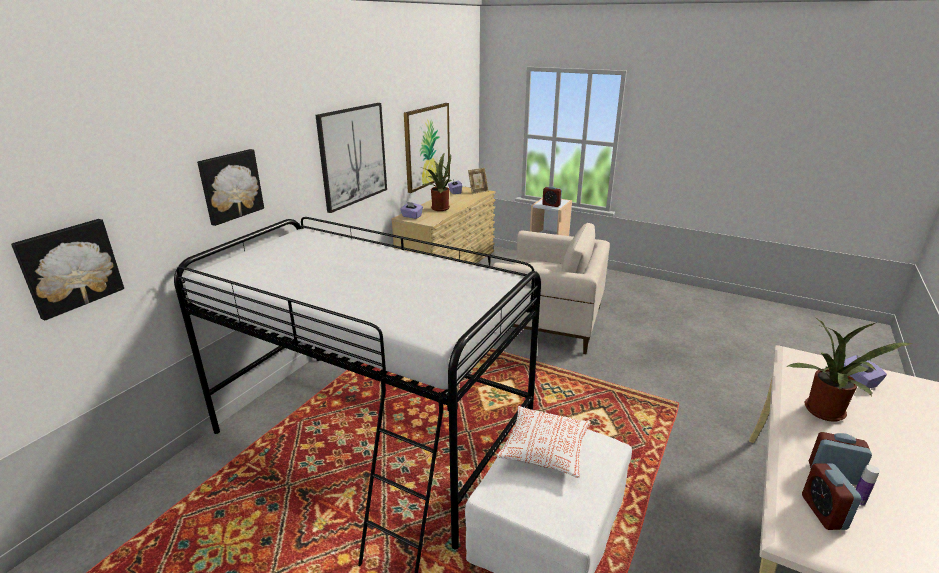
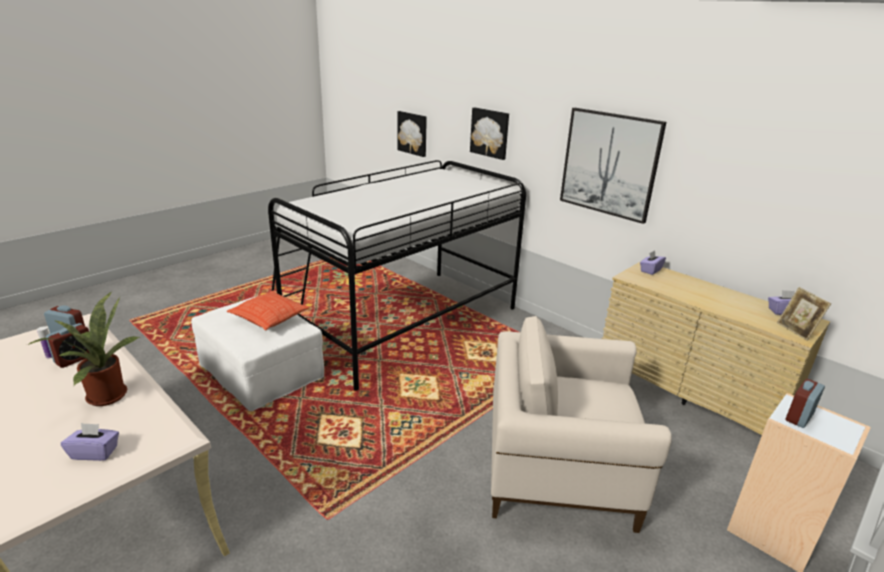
camera: 105 degrees right, 0 degrees up
picture [404,103,450,193] -> none
potted plant [419,154,452,211] -> none
beige armchair [493,223,610,354] -> beige armchair turned 60 degrees clockwise [491,316,672,533]
white pillow [496,406,591,478] -> orange pillow [227,291,310,330]

